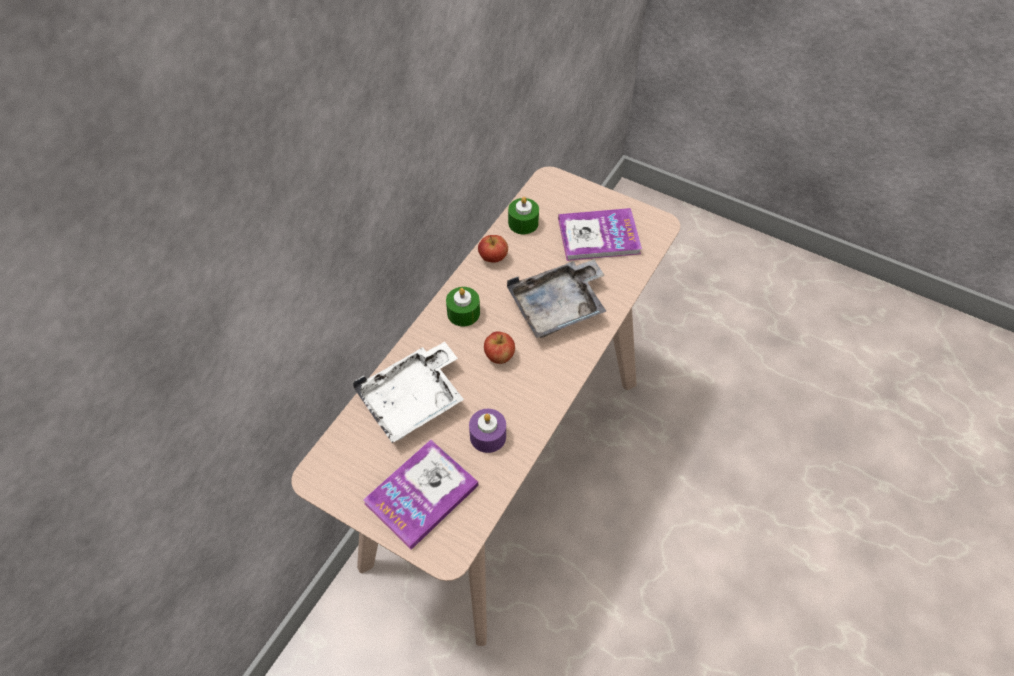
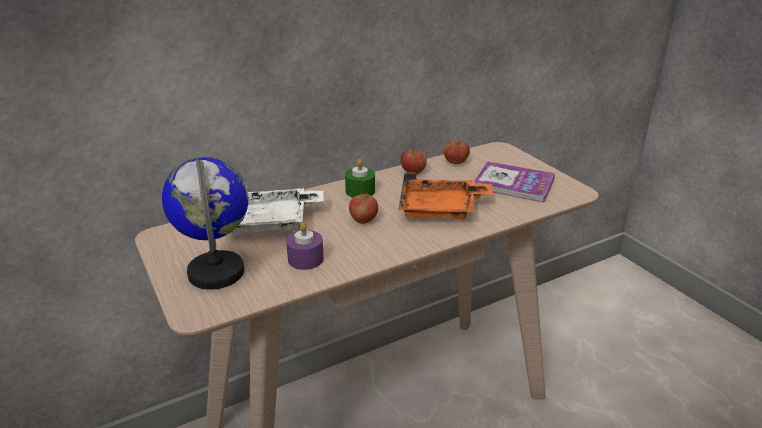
camera: 30 degrees right, 25 degrees down
book [363,440,479,550] -> globe [162,157,248,289]
grey tray [507,260,606,338] -> orange tray [398,172,493,220]
green candle [508,197,539,235] -> apple [444,139,470,164]

